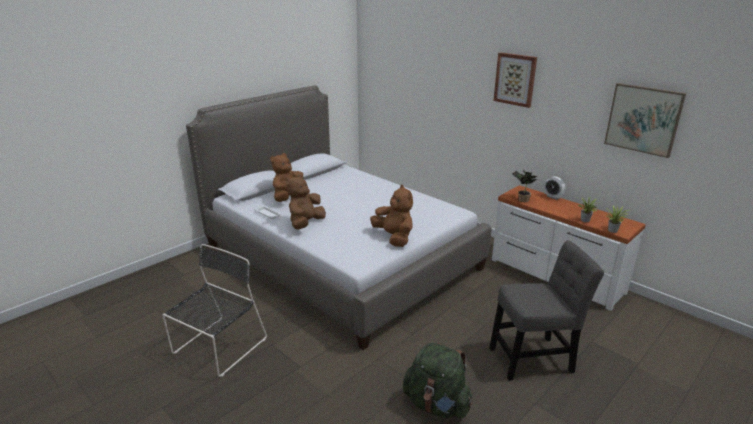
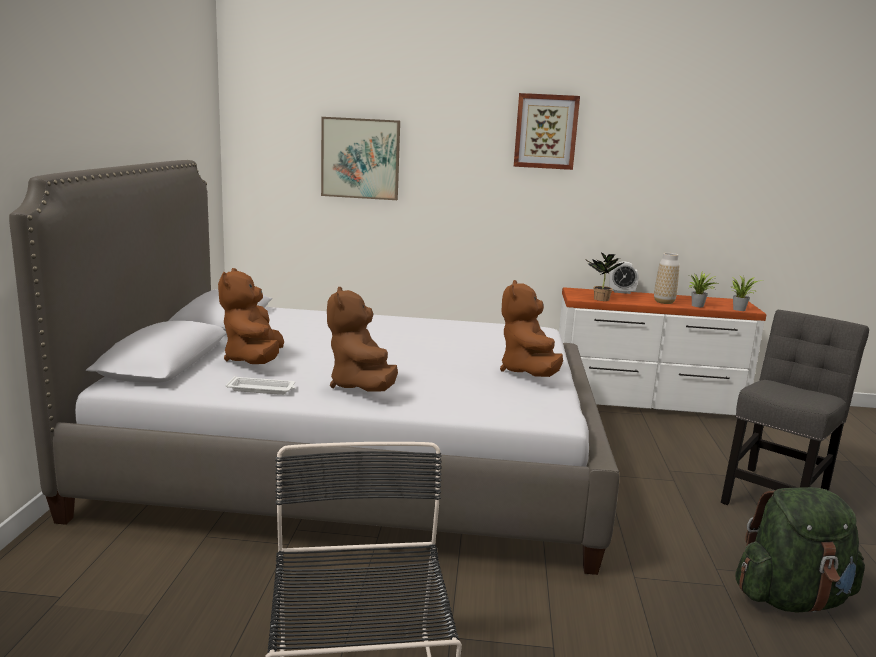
camera: 40 degrees left, 10 degrees down
brown plush toy [370,185,413,247] -> brown plush toy turned 105 degrees counterclockwise [500,280,563,377]
picture [604,83,686,158] -> picture moved to [321,117,400,200]
none -> vase [654,253,679,304]

